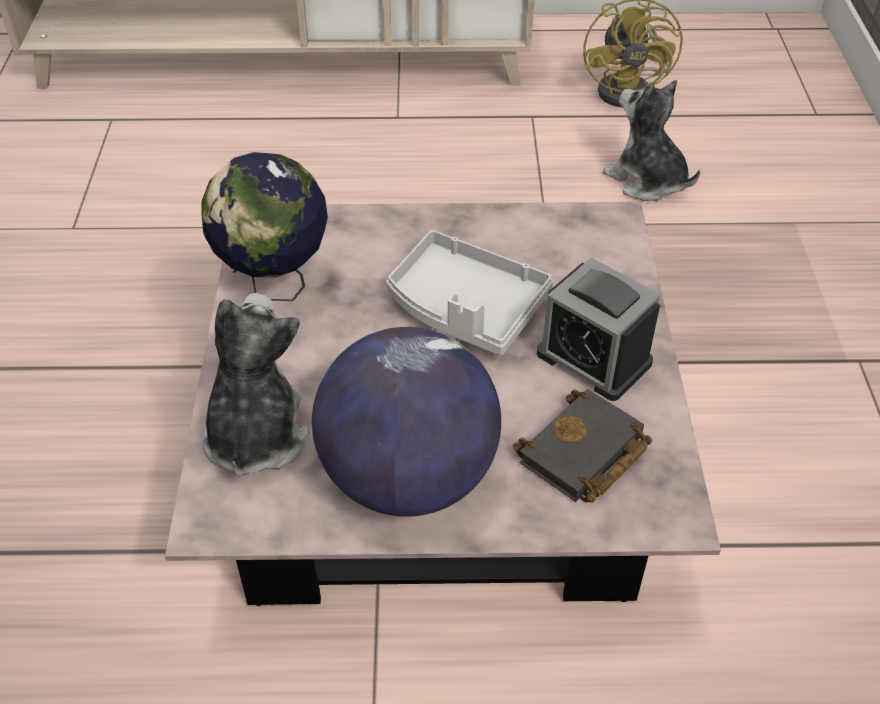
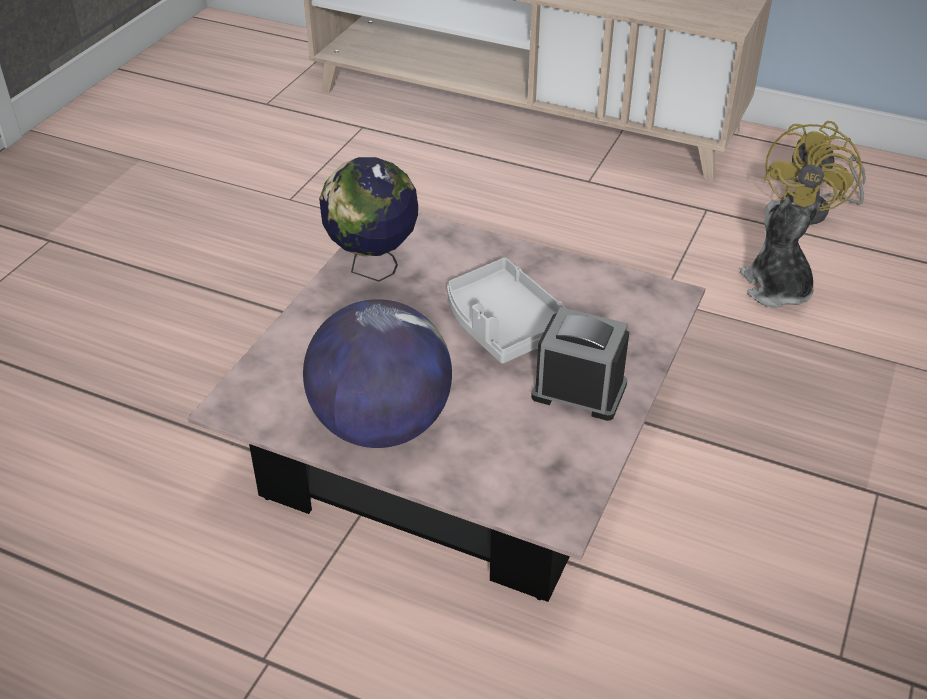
camera: 25 degrees right, 5 degrees down
plush toy [202,293,310,477] -> none
black book [513,389,652,502] -> none
alarm clock [537,258,660,401] -> alarm clock turned 135 degrees clockwise [531,307,629,421]

